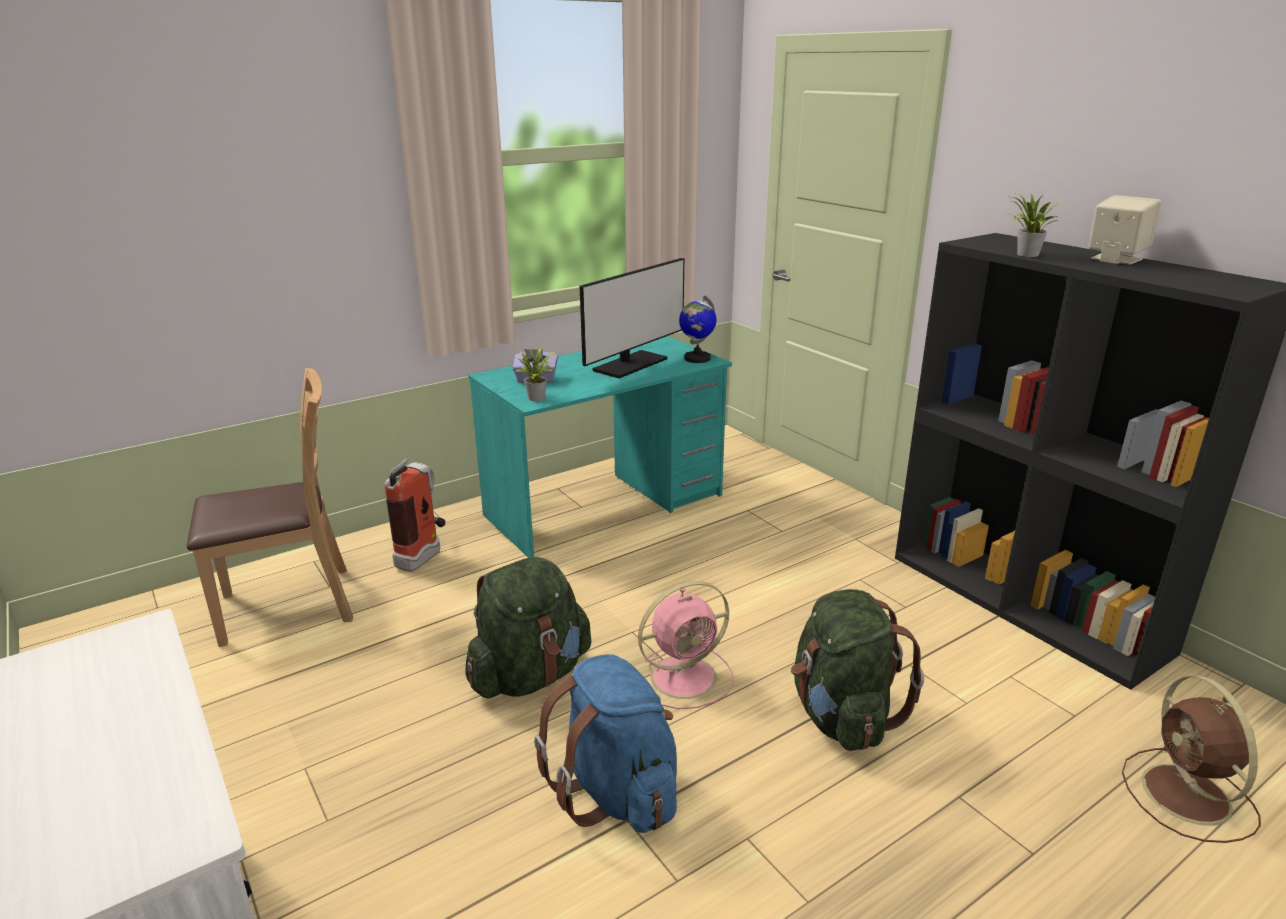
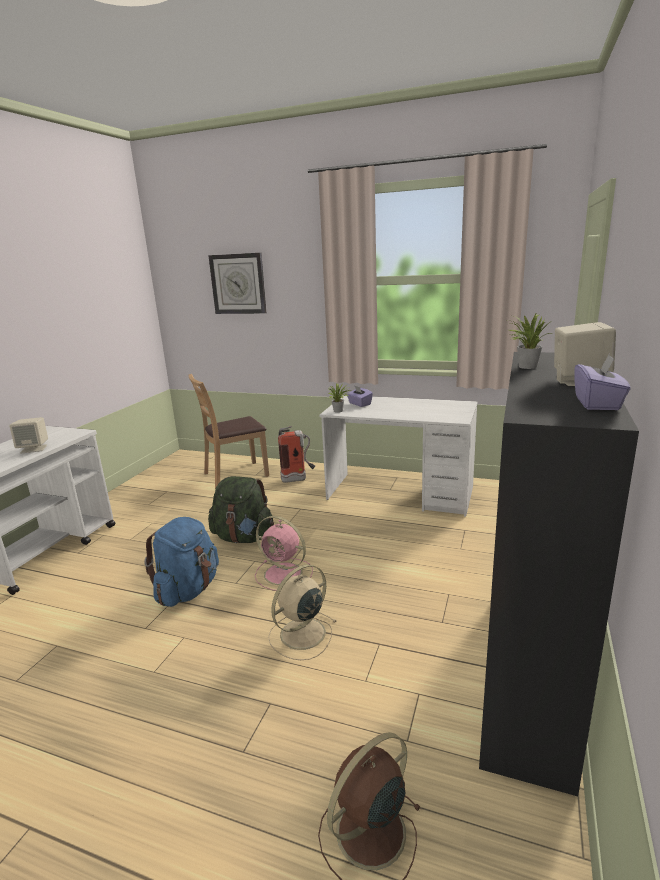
camera: 55 degrees right, 5 degrees down
brown chair [187,368,353,647] -> brown chair turned 120 degrees clockwise [188,374,269,489]
turquoise desk [468,336,732,558] -> white desk [319,396,478,517]
monitor [580,258,684,379] -> none
globe [679,296,716,363] -> none
green backpack [791,589,924,751] -> beige fan [268,564,336,660]
none -> beige speaker [9,417,48,454]
none -> wall clock [208,253,267,314]
none -> purple tissue box [575,355,631,410]

